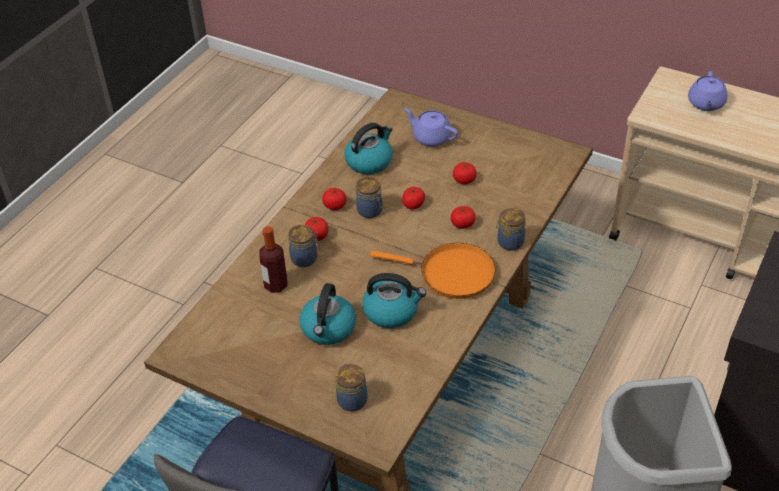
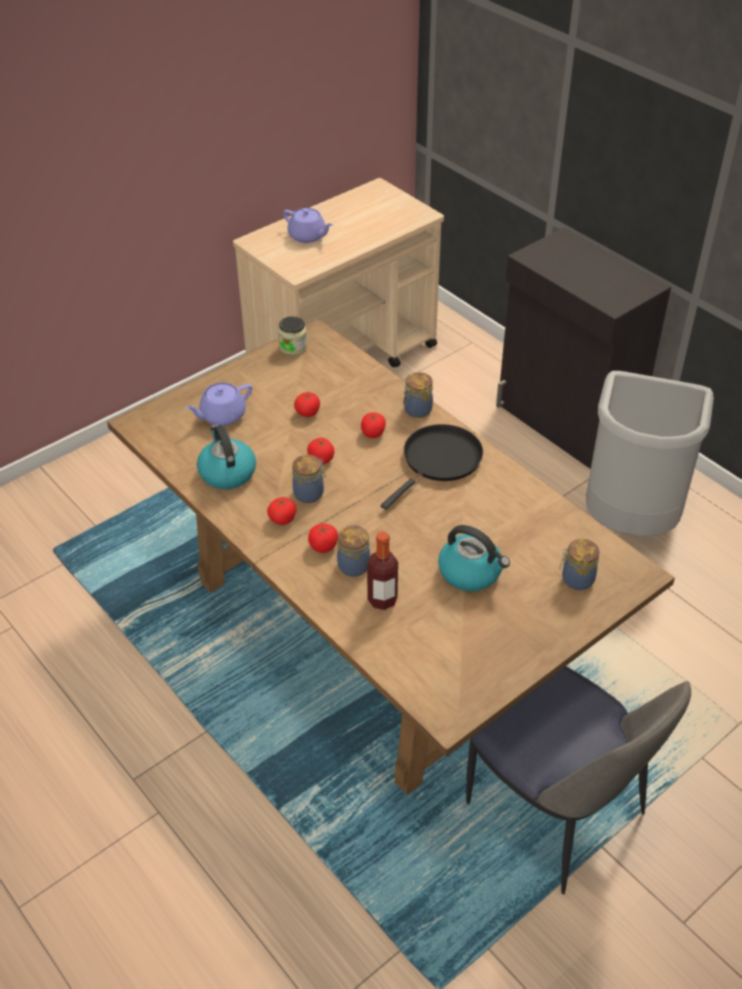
camera: 70 degrees left, 0 degrees up
kettle [362,273,426,328] -> none
orange frying pan [370,243,496,299] -> black frying pan [381,424,483,510]
none -> jar [278,316,307,355]

